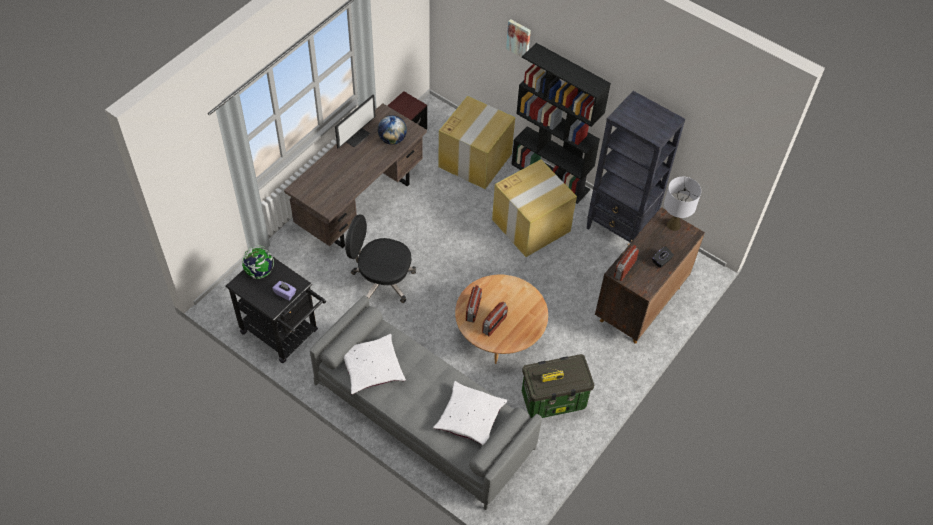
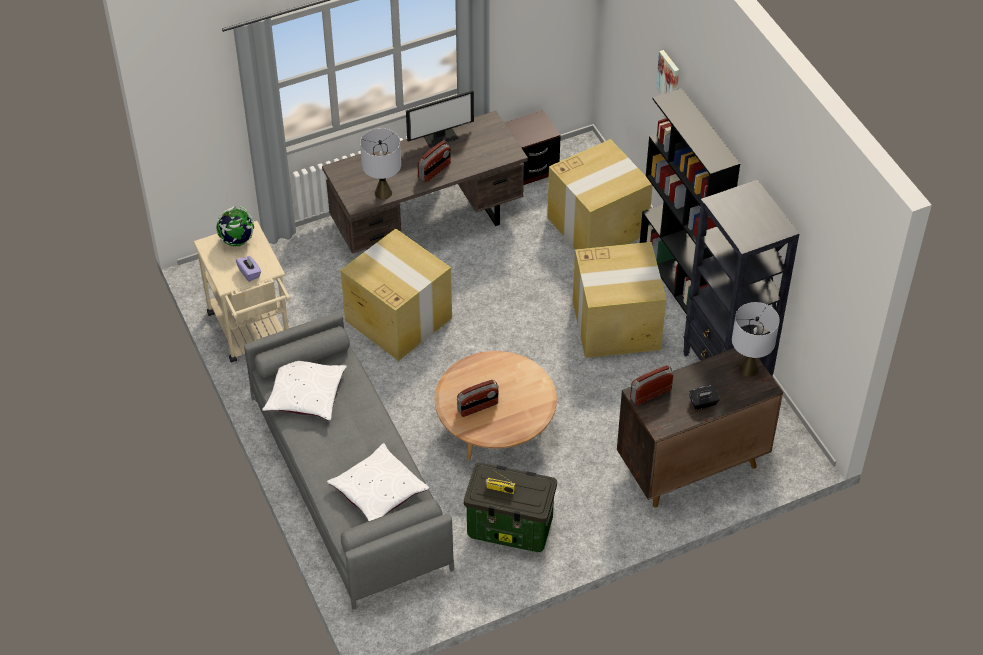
camera: 30 degrees right, 5 degrees down
black cart [225,251,326,363] -> beige cart [193,221,290,362]
black office chair [345,214,416,303] -> cardboard box [340,229,452,361]
globe [378,115,407,145] -> none
radio [466,285,482,322] -> radio moved to [418,140,451,182]
none -> grey table lamp [360,128,401,199]

